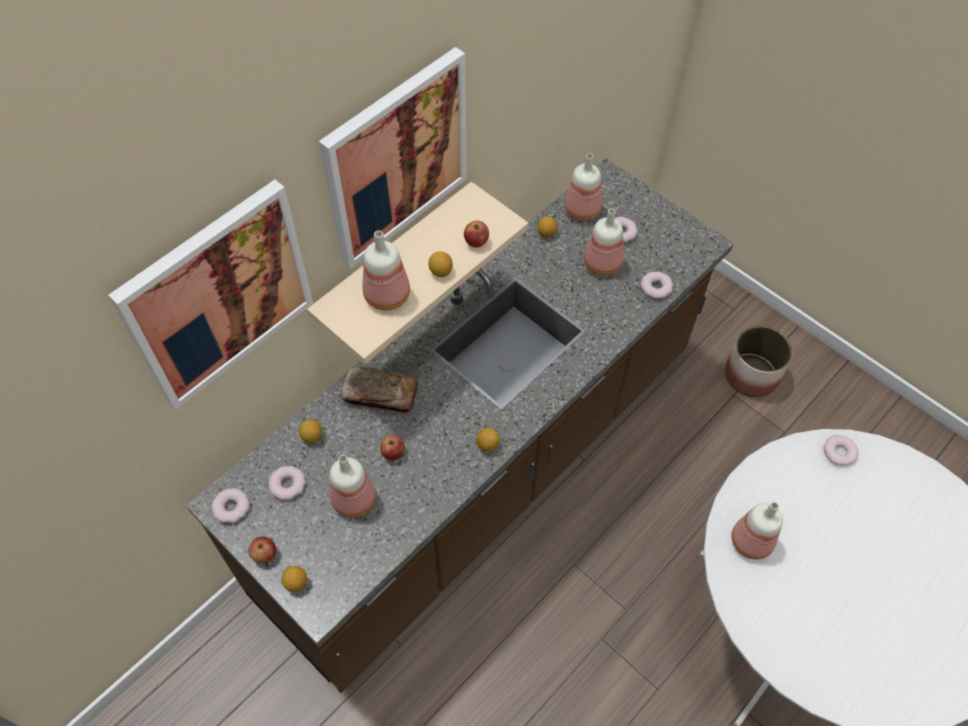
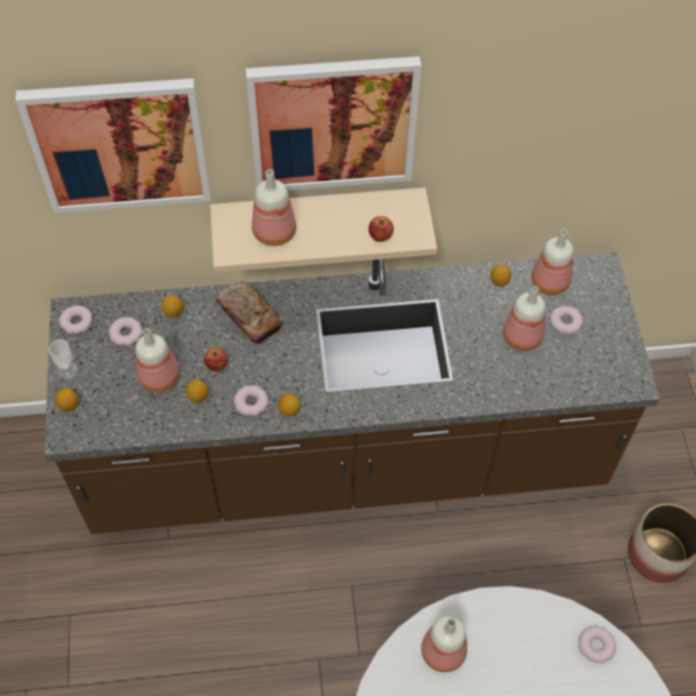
camera: 40 degrees right, 0 degrees up
apple [249,536,276,563] -> cup [49,339,78,379]
lemon [428,251,453,277] -> lemon moved to [186,379,208,403]
donut [641,272,673,299] -> donut moved to [233,385,269,416]

